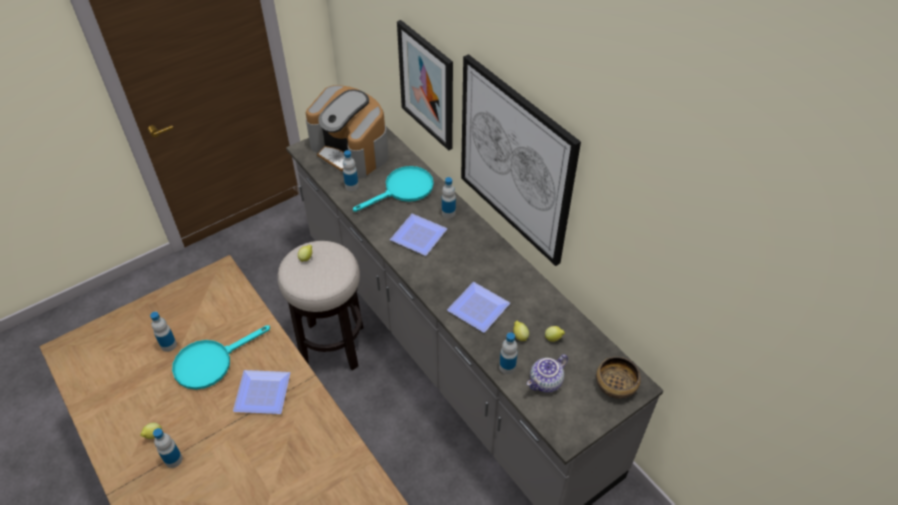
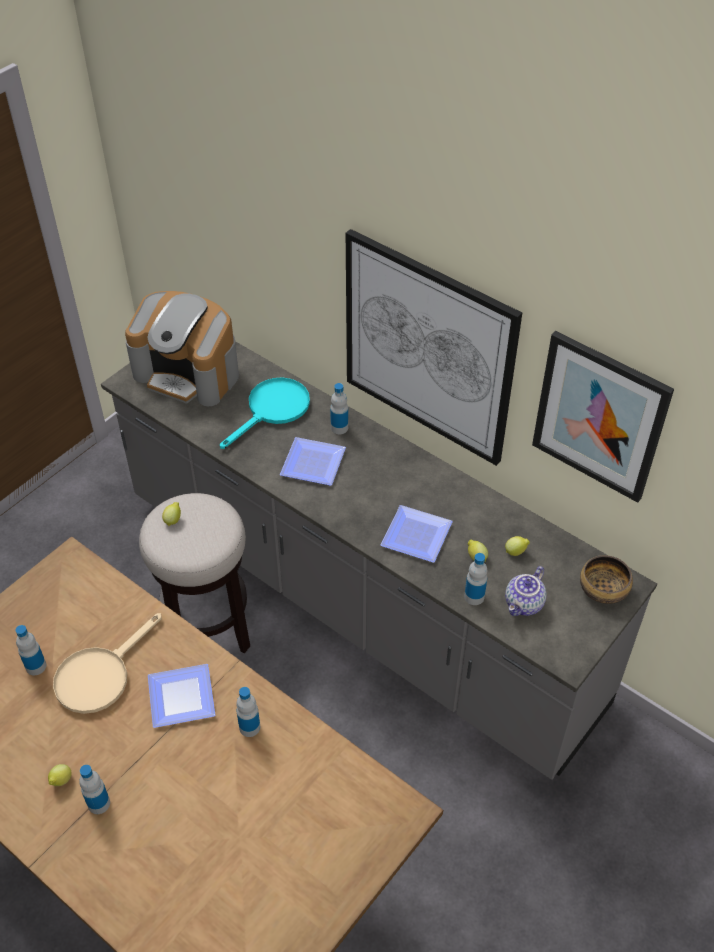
camera: 15 degrees left, 0 degrees up
turquoise frying pan [172,325,270,390] -> beige frying pan [53,613,162,714]
bottle [343,150,359,191] -> bottle moved to [236,687,260,737]
picture [397,20,453,151] -> picture moved to [532,331,674,503]

